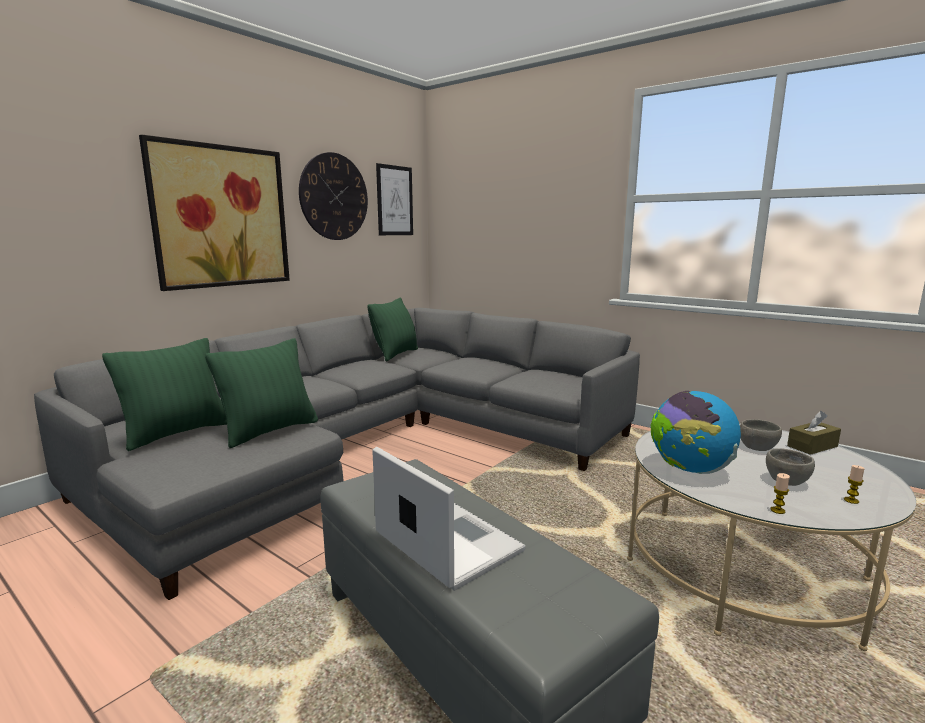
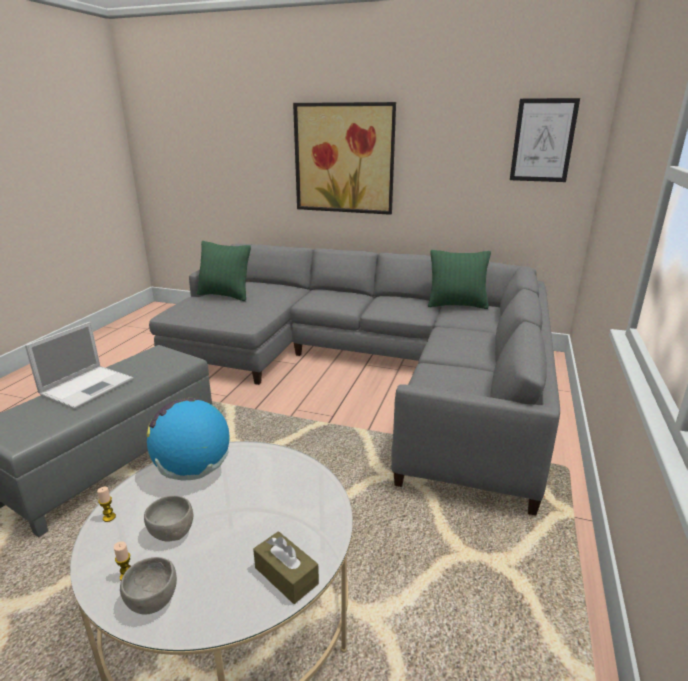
camera: 70 degrees right, 10 degrees up
green pillow [205,338,318,448] -> none
wall clock [299,152,368,240] -> none
grey bowl [740,419,782,451] -> grey bowl moved to [120,557,177,615]

